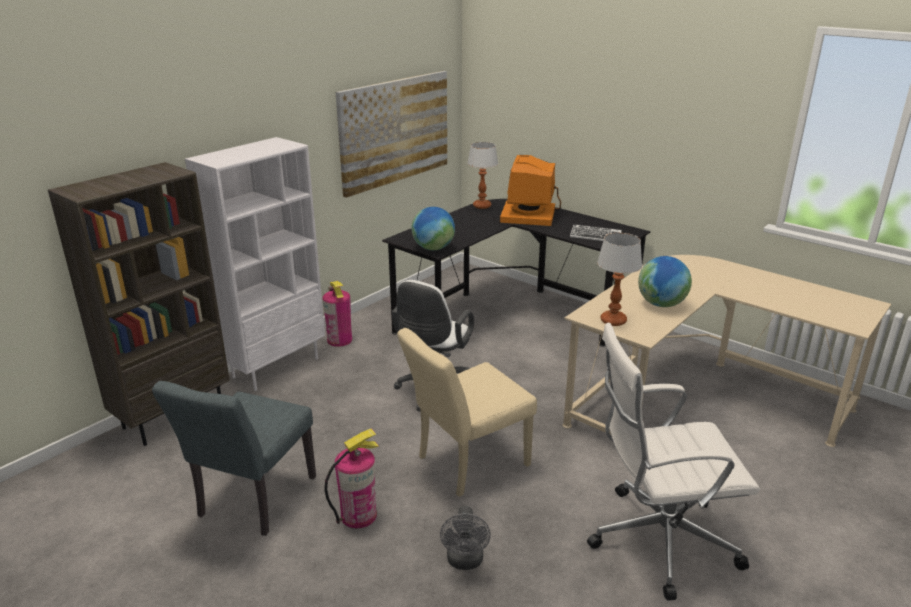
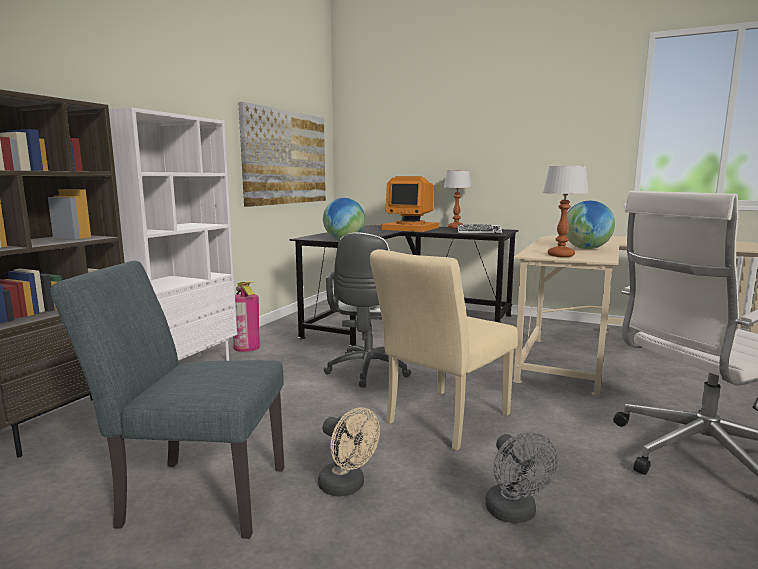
camera: 15 degrees left, 15 degrees down
grey chair [152,381,316,536] -> grey chair turned 90 degrees clockwise [50,261,284,539]
fire extinguisher [324,429,379,528] -> beige fan [318,407,380,496]
table lamp [467,142,498,209] -> table lamp moved to [444,170,472,229]
monitor [500,155,561,226] -> monitor turned 60 degrees counterclockwise [381,176,439,232]

